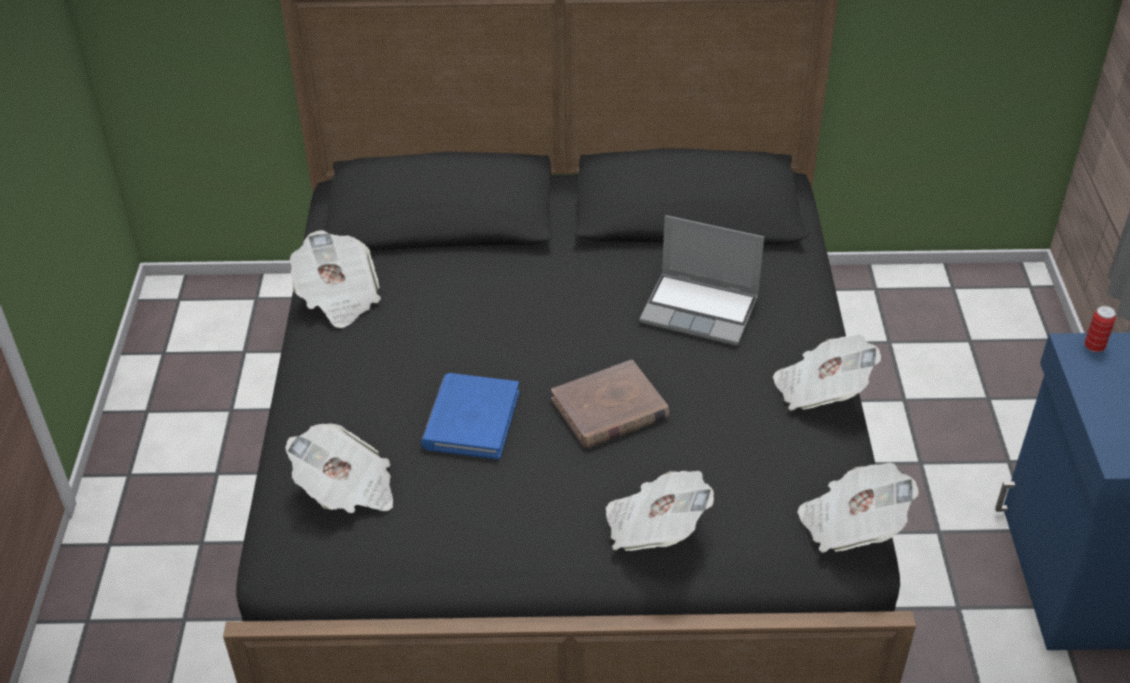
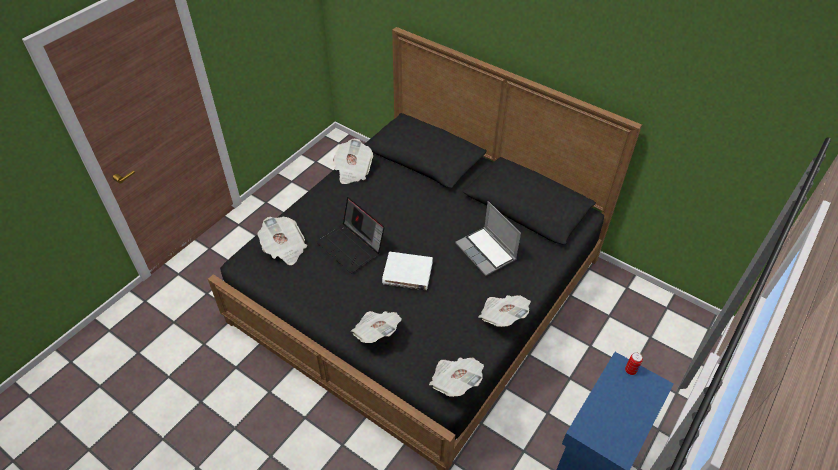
camera: 35 degrees right, 5 degrees up
blue book [421,373,519,460] -> laptop [317,197,385,273]
brown book [551,360,670,448] -> white book [382,252,433,290]

